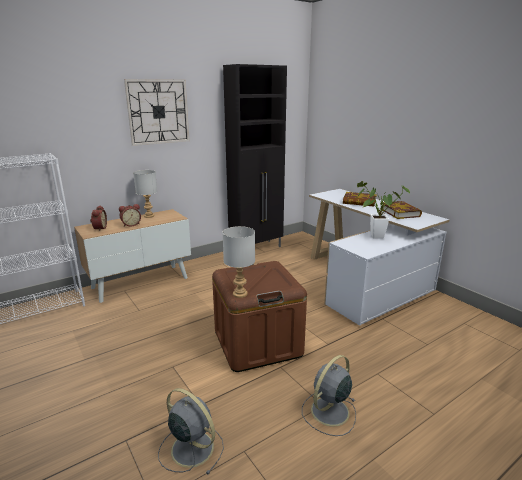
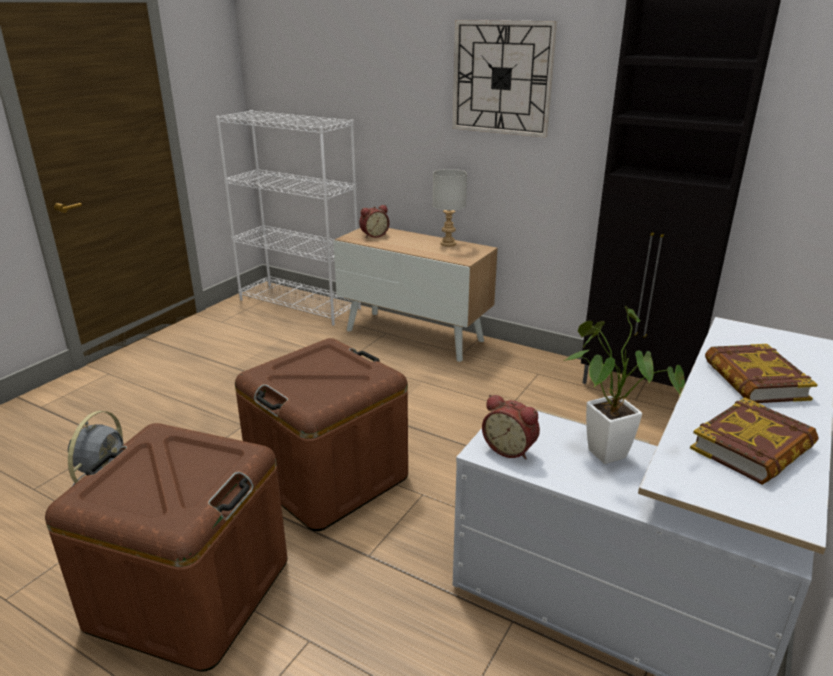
camera: 65 degrees right, 5 degrees up
alarm clock [119,204,141,227] -> alarm clock moved to [482,395,540,460]
grey table lamp [222,226,255,298] -> none
grey fan [302,355,356,436] -> brown storage box [45,423,287,672]

